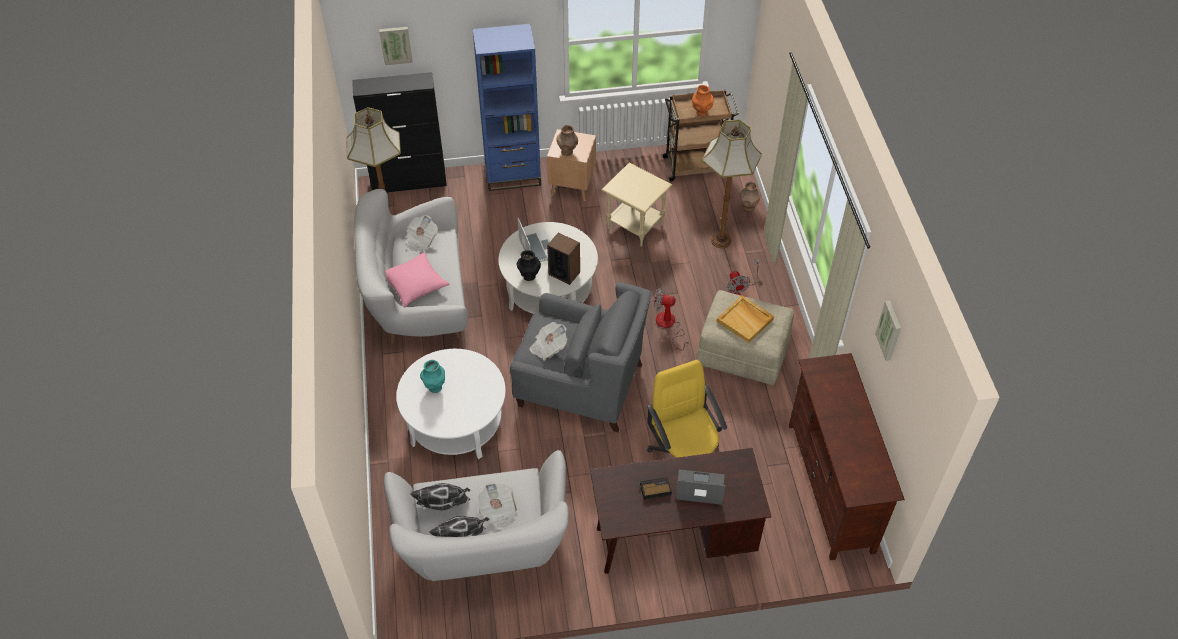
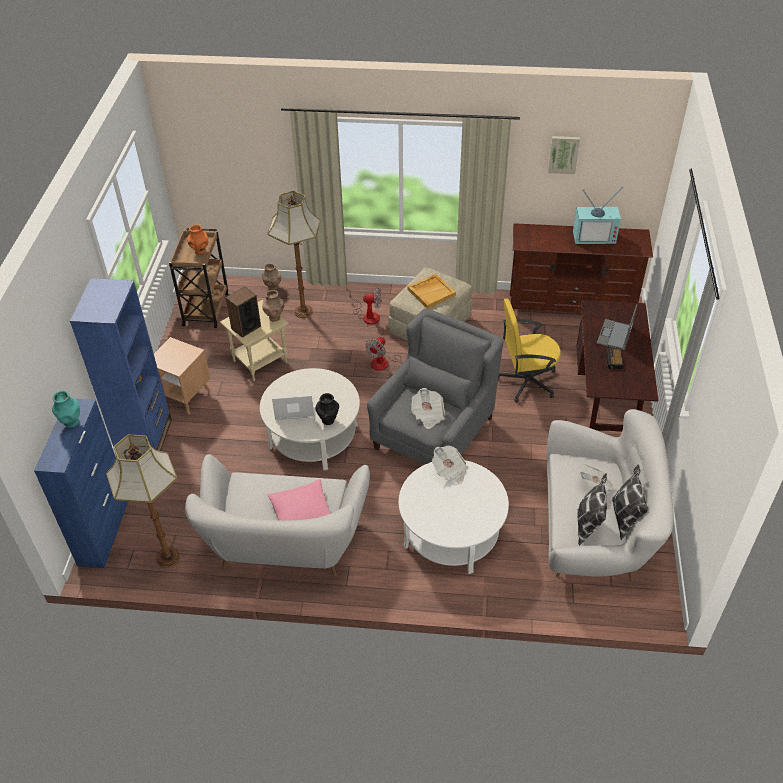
camera: 75 degrees left, 5 degrees down
black cabinet [352,72,447,192] -> blue cabinet [34,398,128,568]
picture [379,27,413,65] -> none
newspaper [406,215,438,251] -> newspaper moved to [432,445,468,484]
turquoise vase [420,360,445,393] -> turquoise vase moved to [52,391,80,428]
speaker [547,233,580,285] -> speaker moved to [226,287,261,338]
brown vase [556,125,578,156] -> brown vase moved to [262,290,284,322]
none -> television [573,186,623,244]

